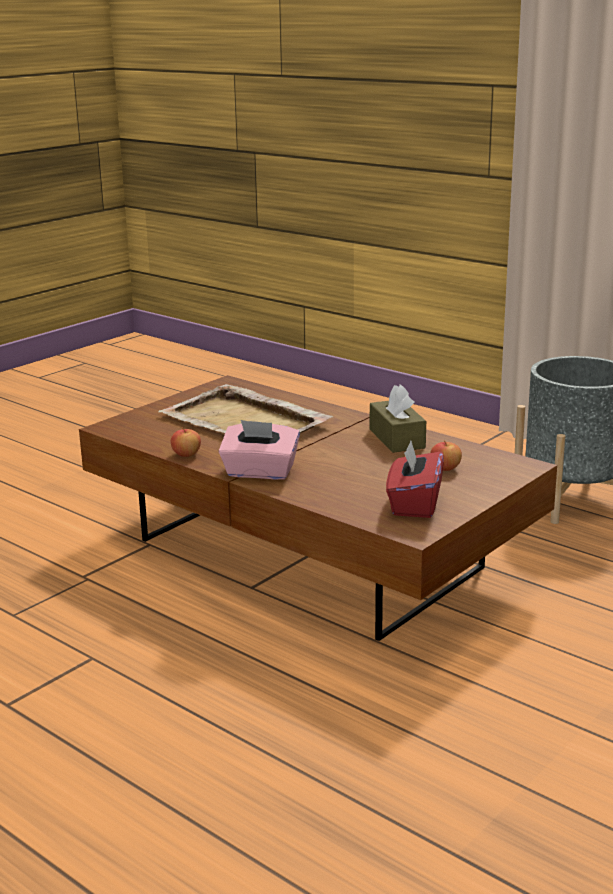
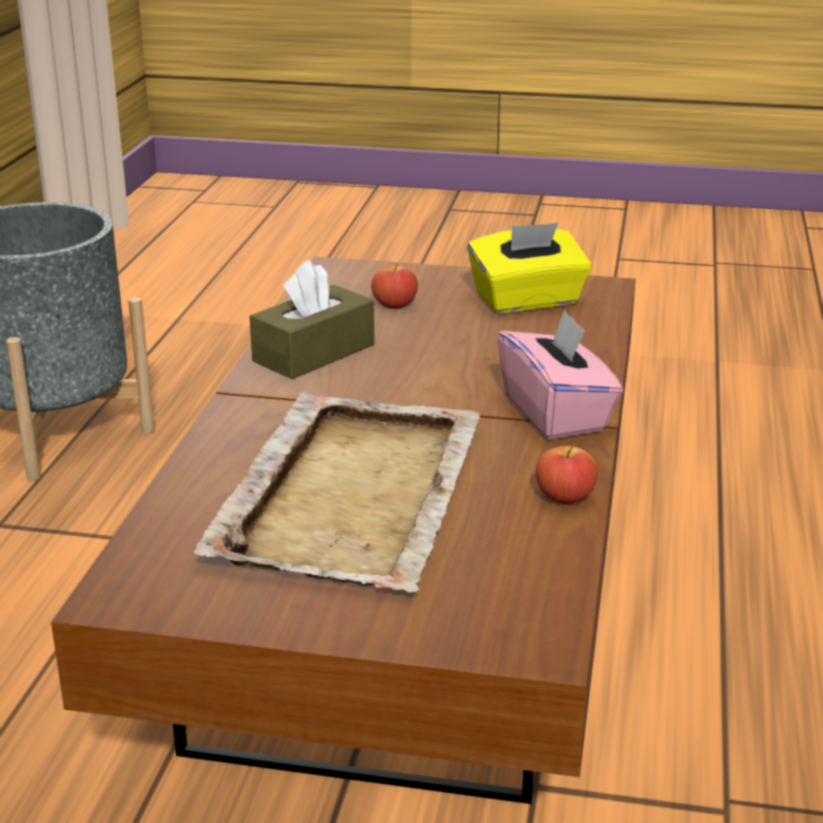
camera: 120 degrees left, 5 degrees up
red tissue box [386,441,444,518] -> yellow tissue box [467,223,592,313]

